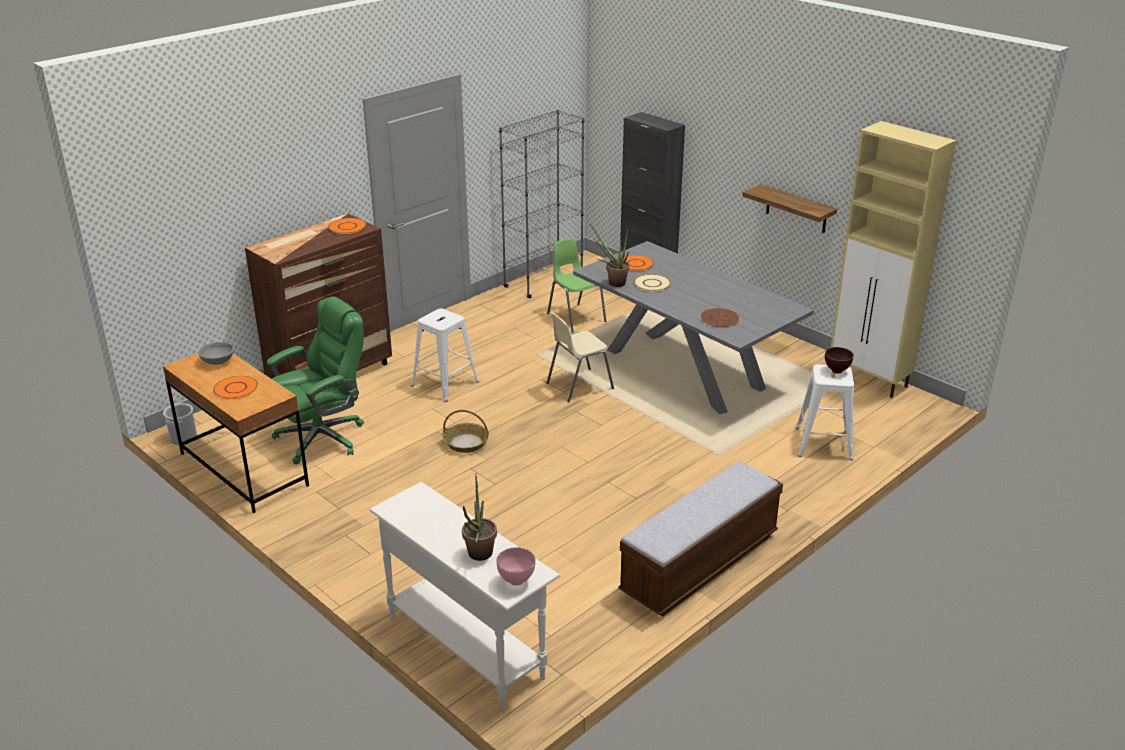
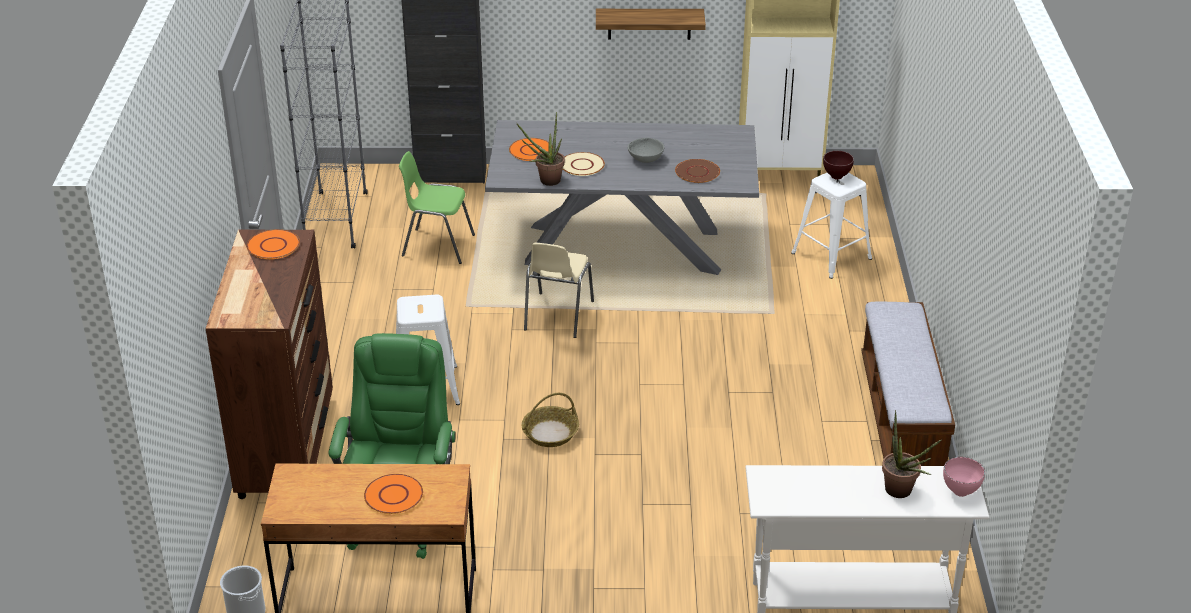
camera: 45 degrees left, 5 degrees up
grey bowl [198,342,234,365] -> grey bowl moved to [627,138,664,163]

